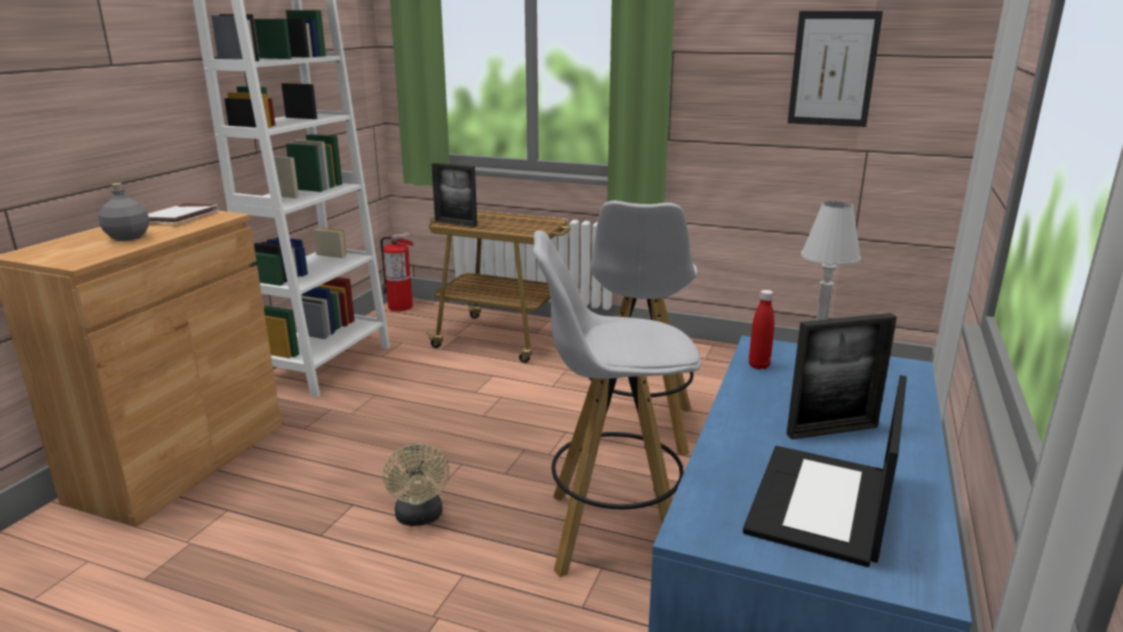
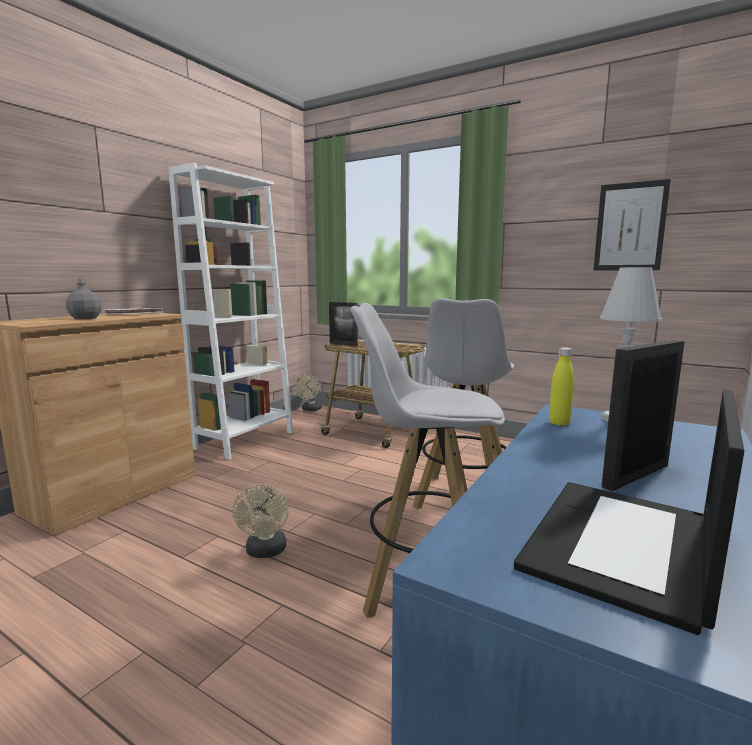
camera: 10 degrees right, 10 degrees down
fire extinguisher [381,233,414,311] -> beige fan [295,374,322,411]
red bottle [749,290,774,370] -> yellow bottle [549,347,574,426]
picture frame [786,313,897,439] -> picture frame turned 150 degrees clockwise [601,340,685,491]

